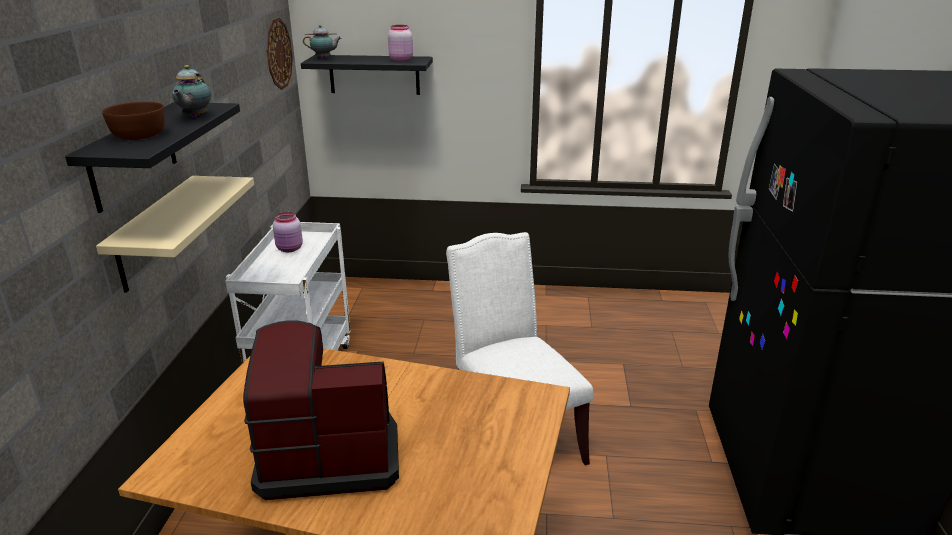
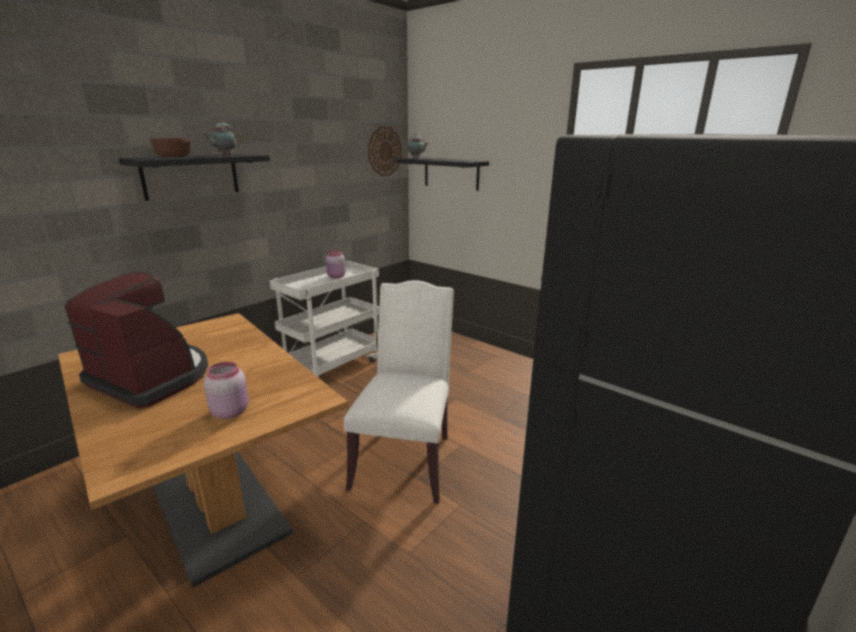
camera: 35 degrees right, 5 degrees down
beige shelf [96,176,254,293] -> none
pink jar [388,25,413,61] -> pink jar moved to [204,362,249,419]

